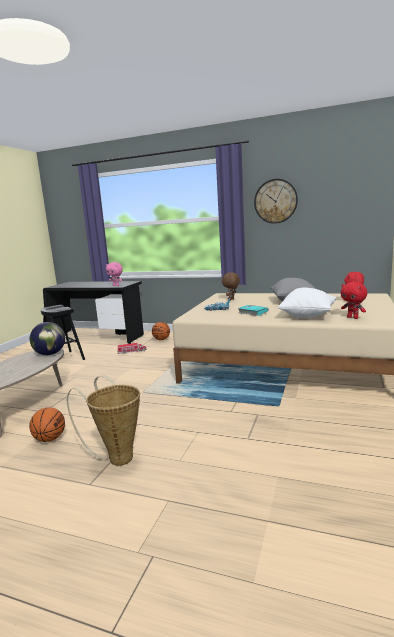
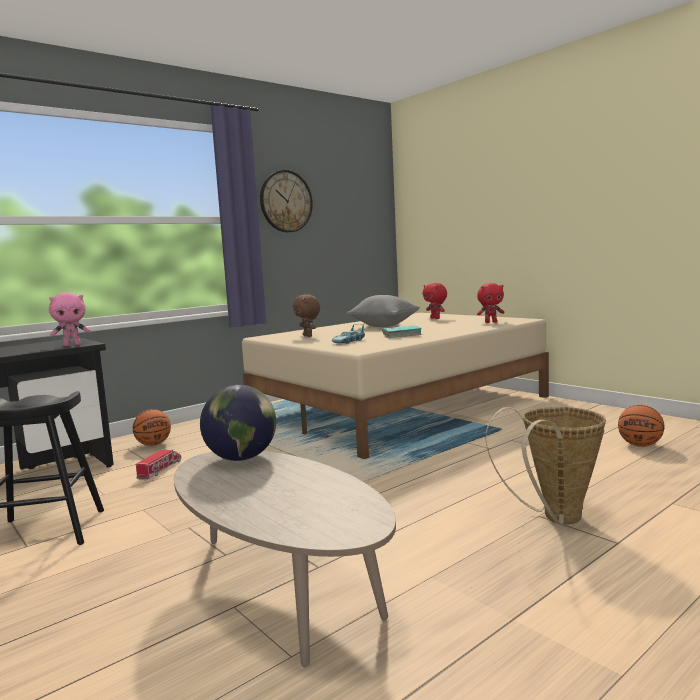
camera: 60 degrees left, 5 degrees down
basketball [29,407,65,442] -> basketball moved to [618,405,664,447]
white pillow [278,288,336,318] -> none

